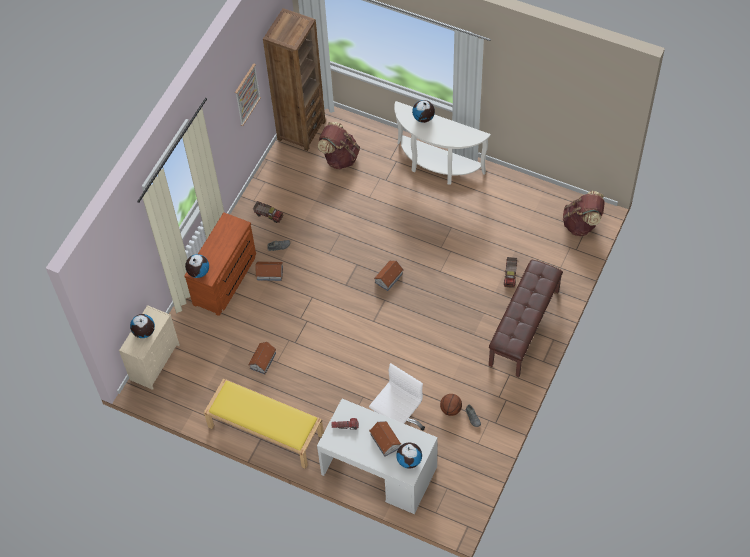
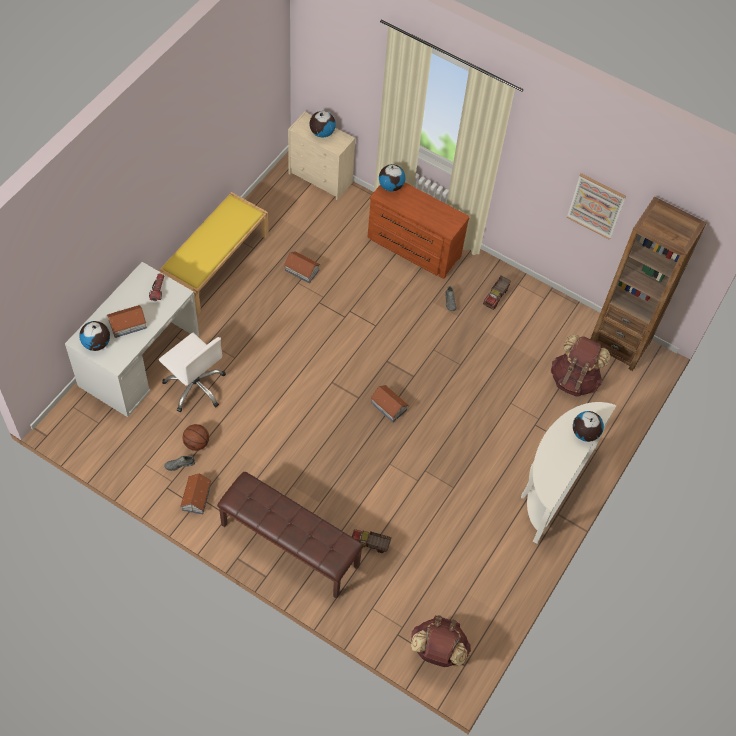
camera: 90 degrees right, 0 degrees up
toy house [255,261,283,281] -> toy house moved to [180,474,211,514]

